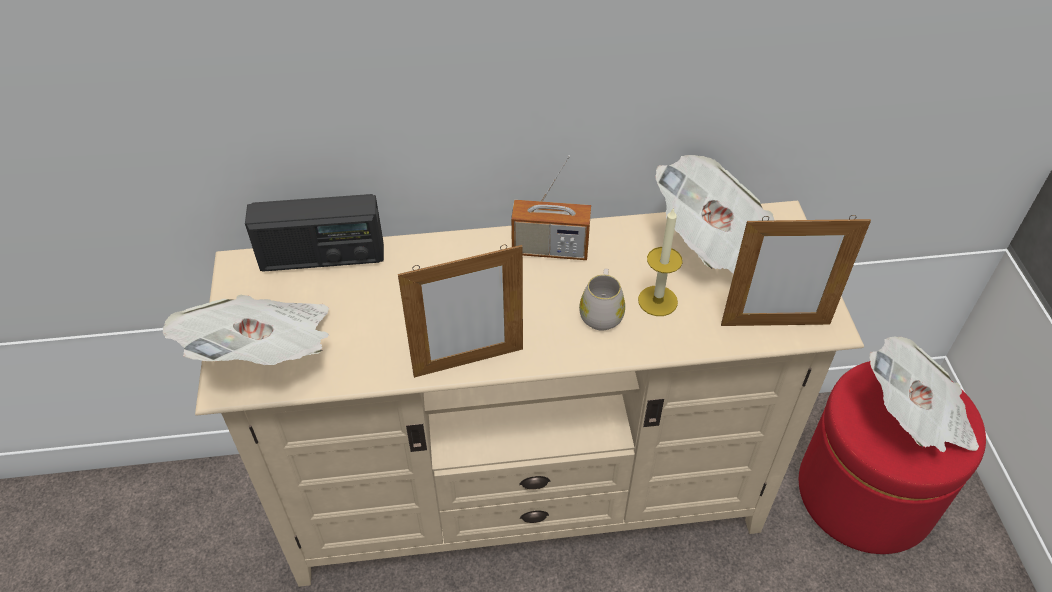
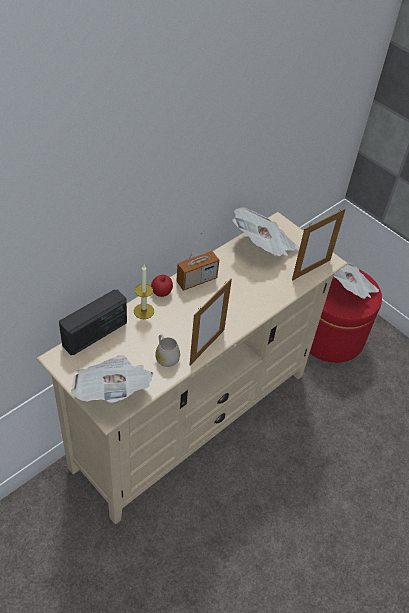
camera: 40 degrees left, 0 degrees up
white mug [579,268,625,330] -> white mug moved to [155,334,180,367]
candle [638,208,683,316] -> candle moved to [134,265,154,319]
none -> apple [151,275,173,297]

